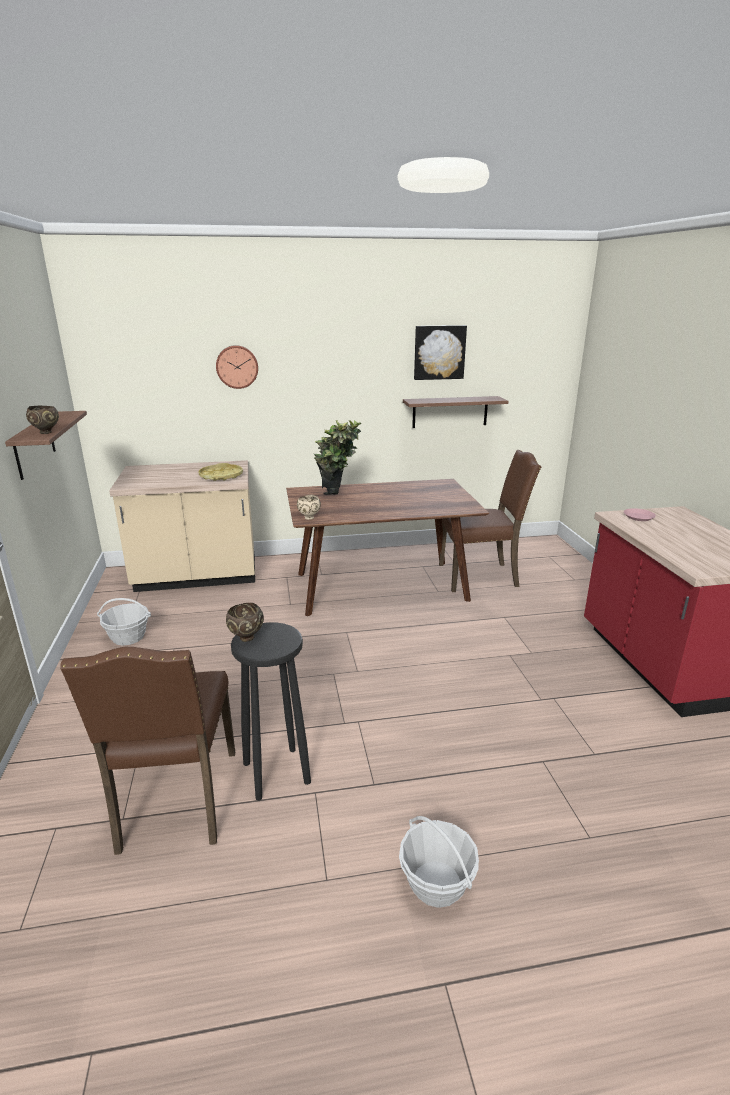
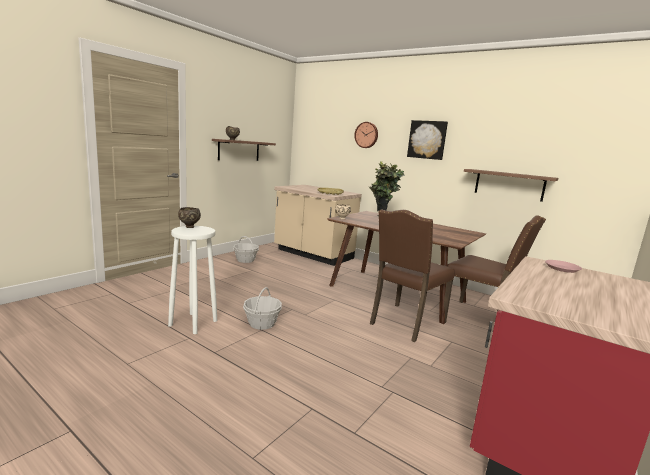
camera: 45 degrees right, 10 degrees down
brown chair [60,647,235,855] -> brown chair moved to [370,209,455,342]
black stool [231,622,311,801] -> white stool [168,226,217,334]
basket [399,816,479,908] -> basket moved to [243,287,282,330]
picture [414,325,467,380] -> picture moved to [407,120,448,160]

